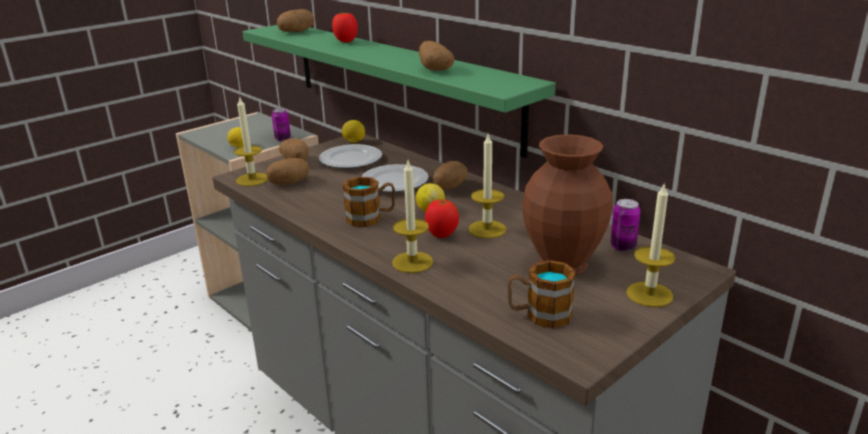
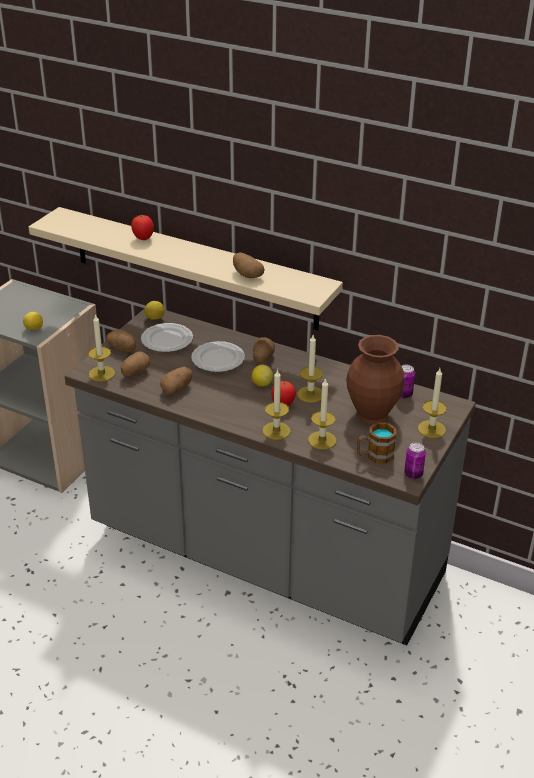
camera: 20 degrees left, 10 degrees up
green shelf [242,25,556,158] -> beige shelf [29,207,343,331]
can [272,108,291,141] -> can moved to [404,442,426,479]
potato [277,9,314,32] -> potato moved to [160,367,192,395]
mug [343,177,395,227] -> none
none -> candle [308,378,336,450]

